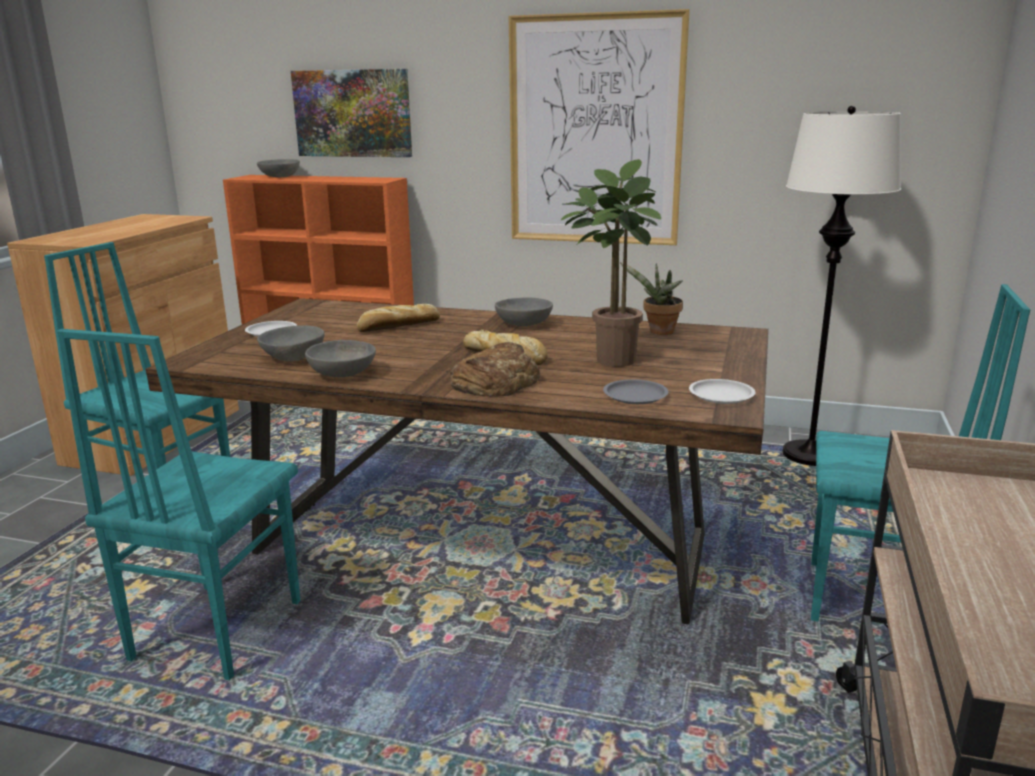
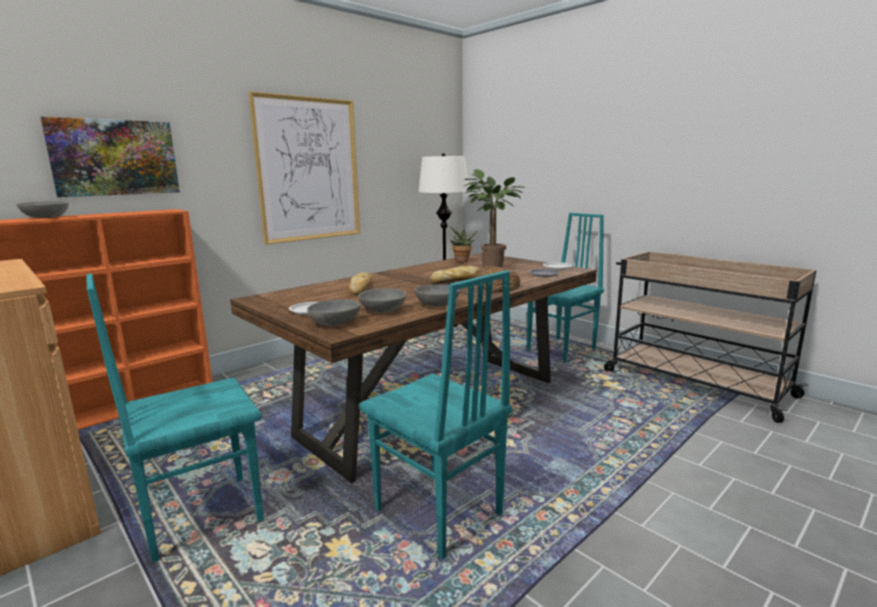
camera: 60 degrees left, 5 degrees down
grey bowl [495,298,553,326] -> grey bowl moved to [307,299,360,326]

